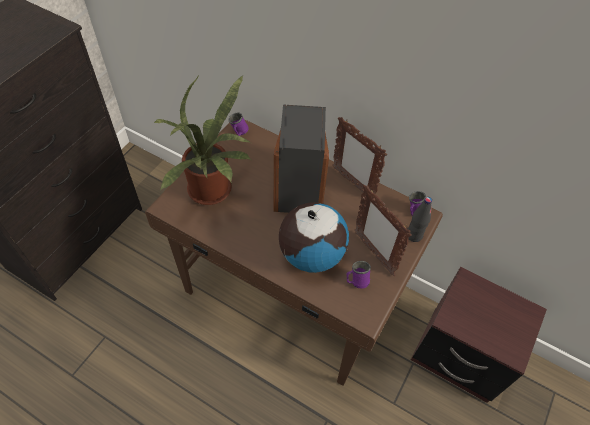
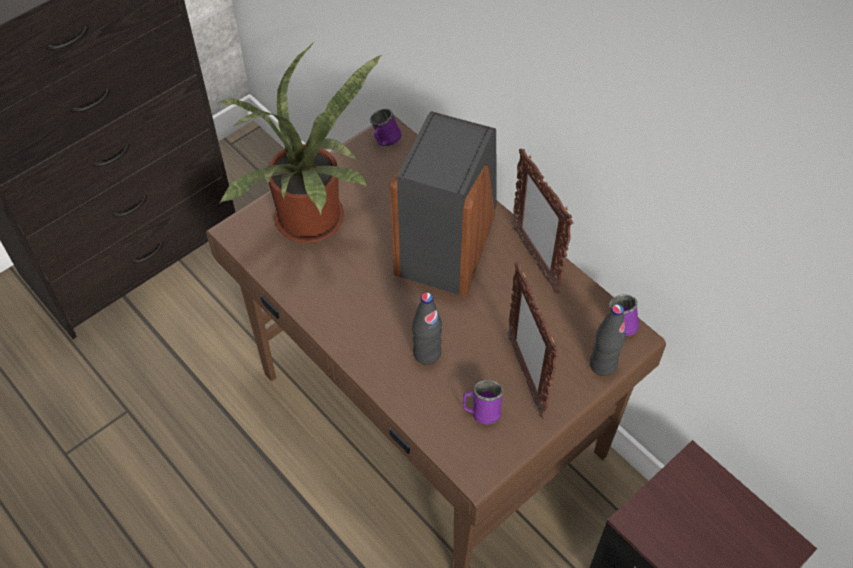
camera: 20 degrees right, 0 degrees up
globe [279,202,349,273] -> black bottle [412,292,442,365]

